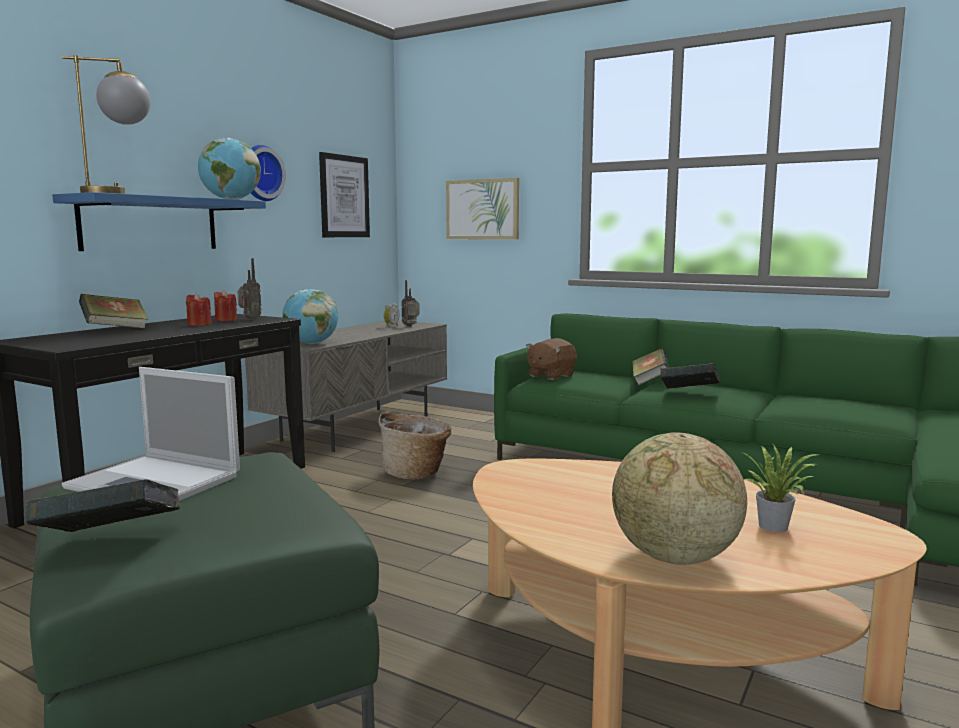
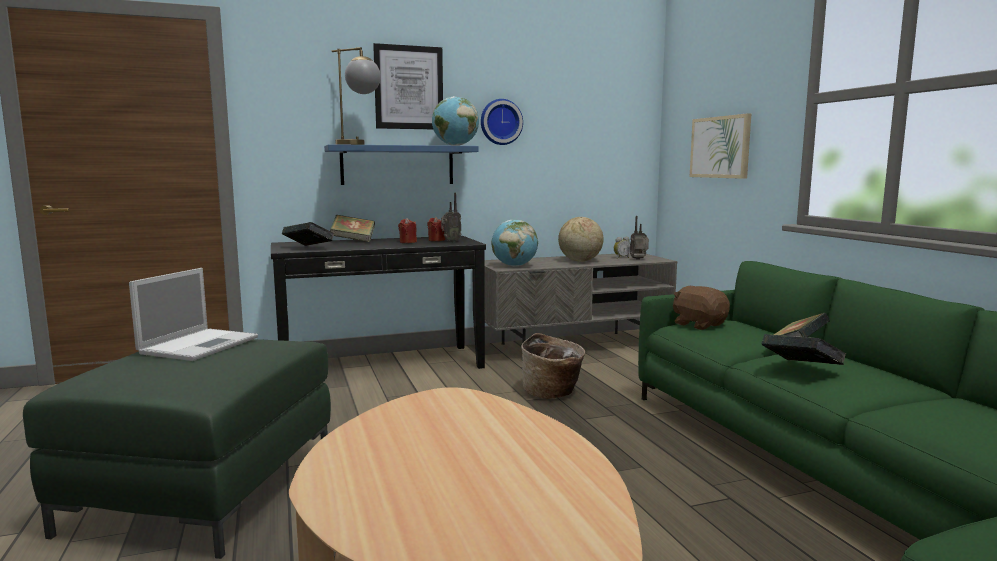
camera: 40 degrees right, 0 degrees up
book [25,479,180,532] -> book moved to [282,222,334,246]
laptop [62,367,240,501] -> laptop turned 135 degrees counterclockwise [129,268,258,361]
picture [319,152,370,237] -> picture moved to [373,43,443,129]
brown plush toy [526,338,577,380] -> brown plush toy turned 60 degrees clockwise [673,286,730,330]
globe [612,433,747,565] -> globe moved to [558,217,603,262]
potted plant [742,443,821,532] -> none

